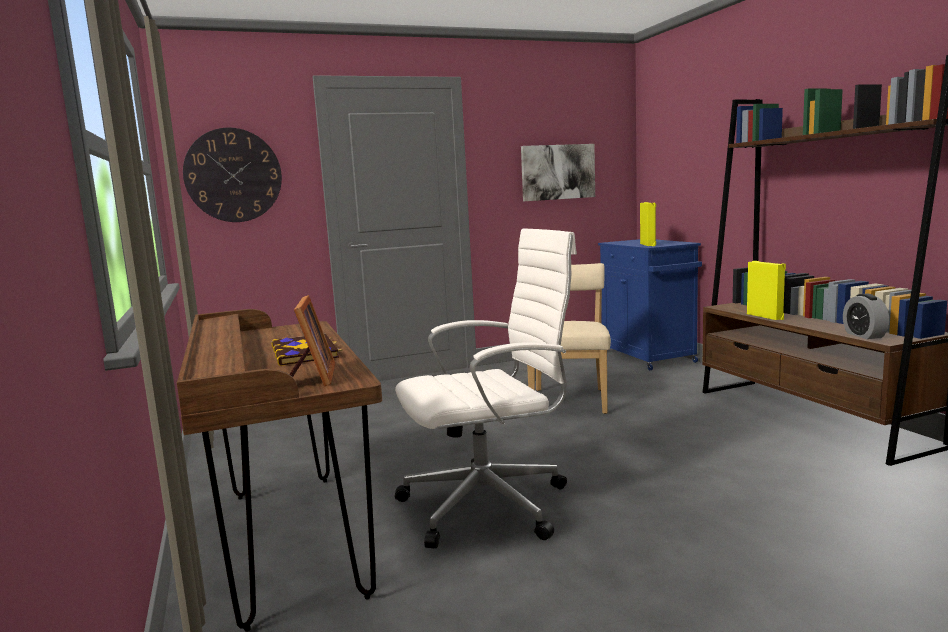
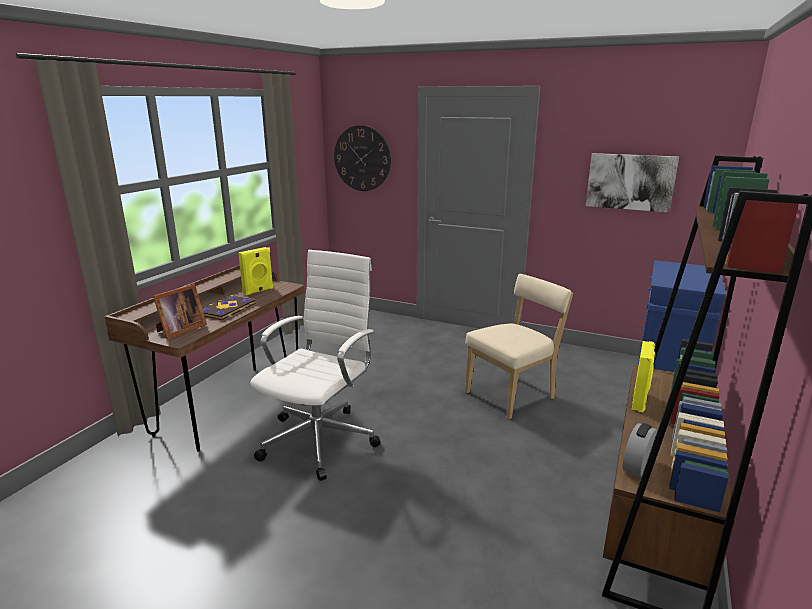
camera: 45 degrees right, 10 degrees up
white office chair [395,228,577,548] -> white office chair turned 90 degrees counterclockwise [250,250,381,481]
yellow speaker [640,202,656,246] -> yellow speaker moved to [238,247,274,296]

